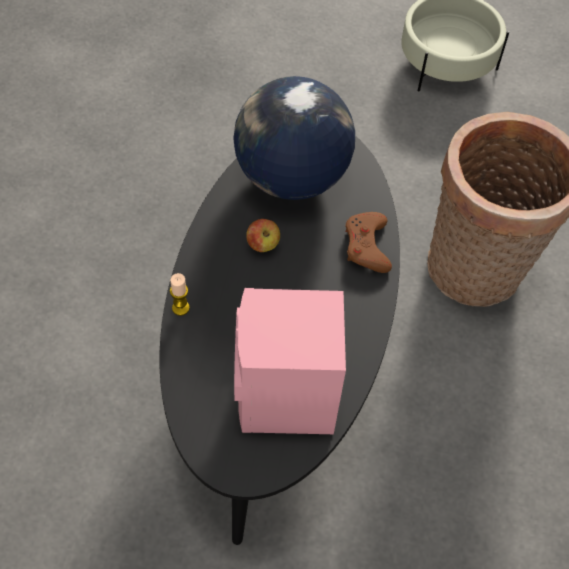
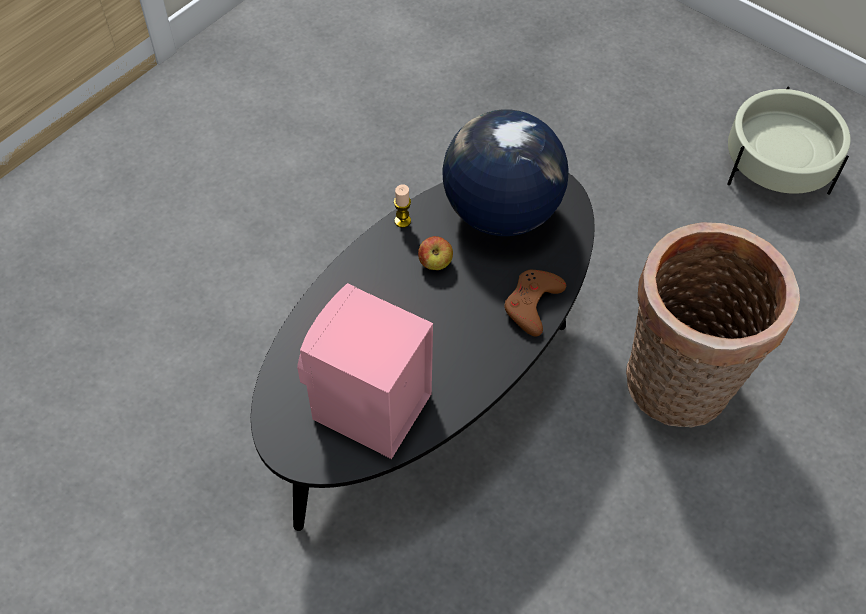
camera: 30 degrees right, 0 degrees up
candle [170,273,190,316] -> candle moved to [394,184,411,228]

